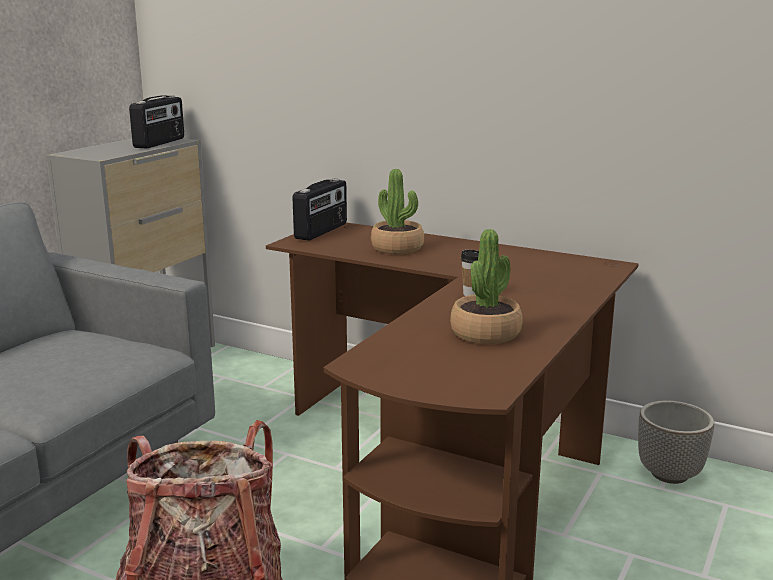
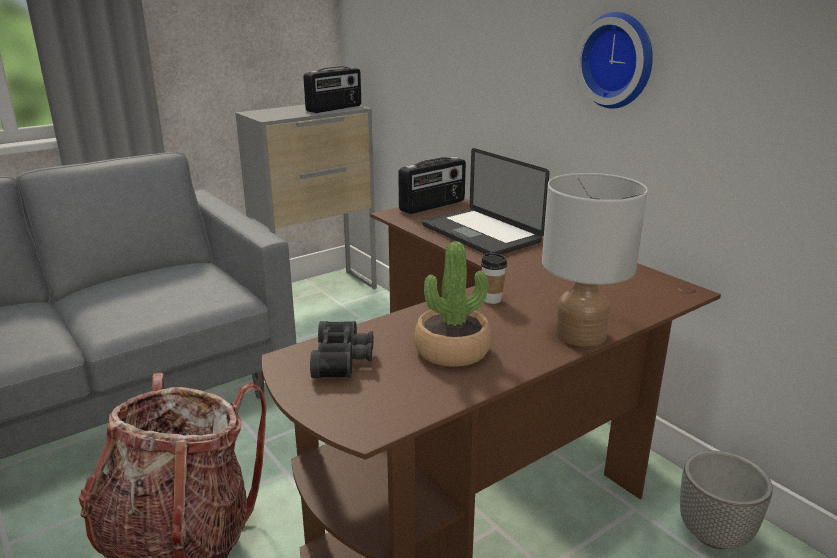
camera: 25 degrees right, 5 degrees up
potted plant [371,169,424,254] -> laptop [422,148,549,255]
none -> black binoculars [310,321,373,378]
none -> grey table lamp [542,173,648,346]
none -> wall clock [575,12,653,108]

